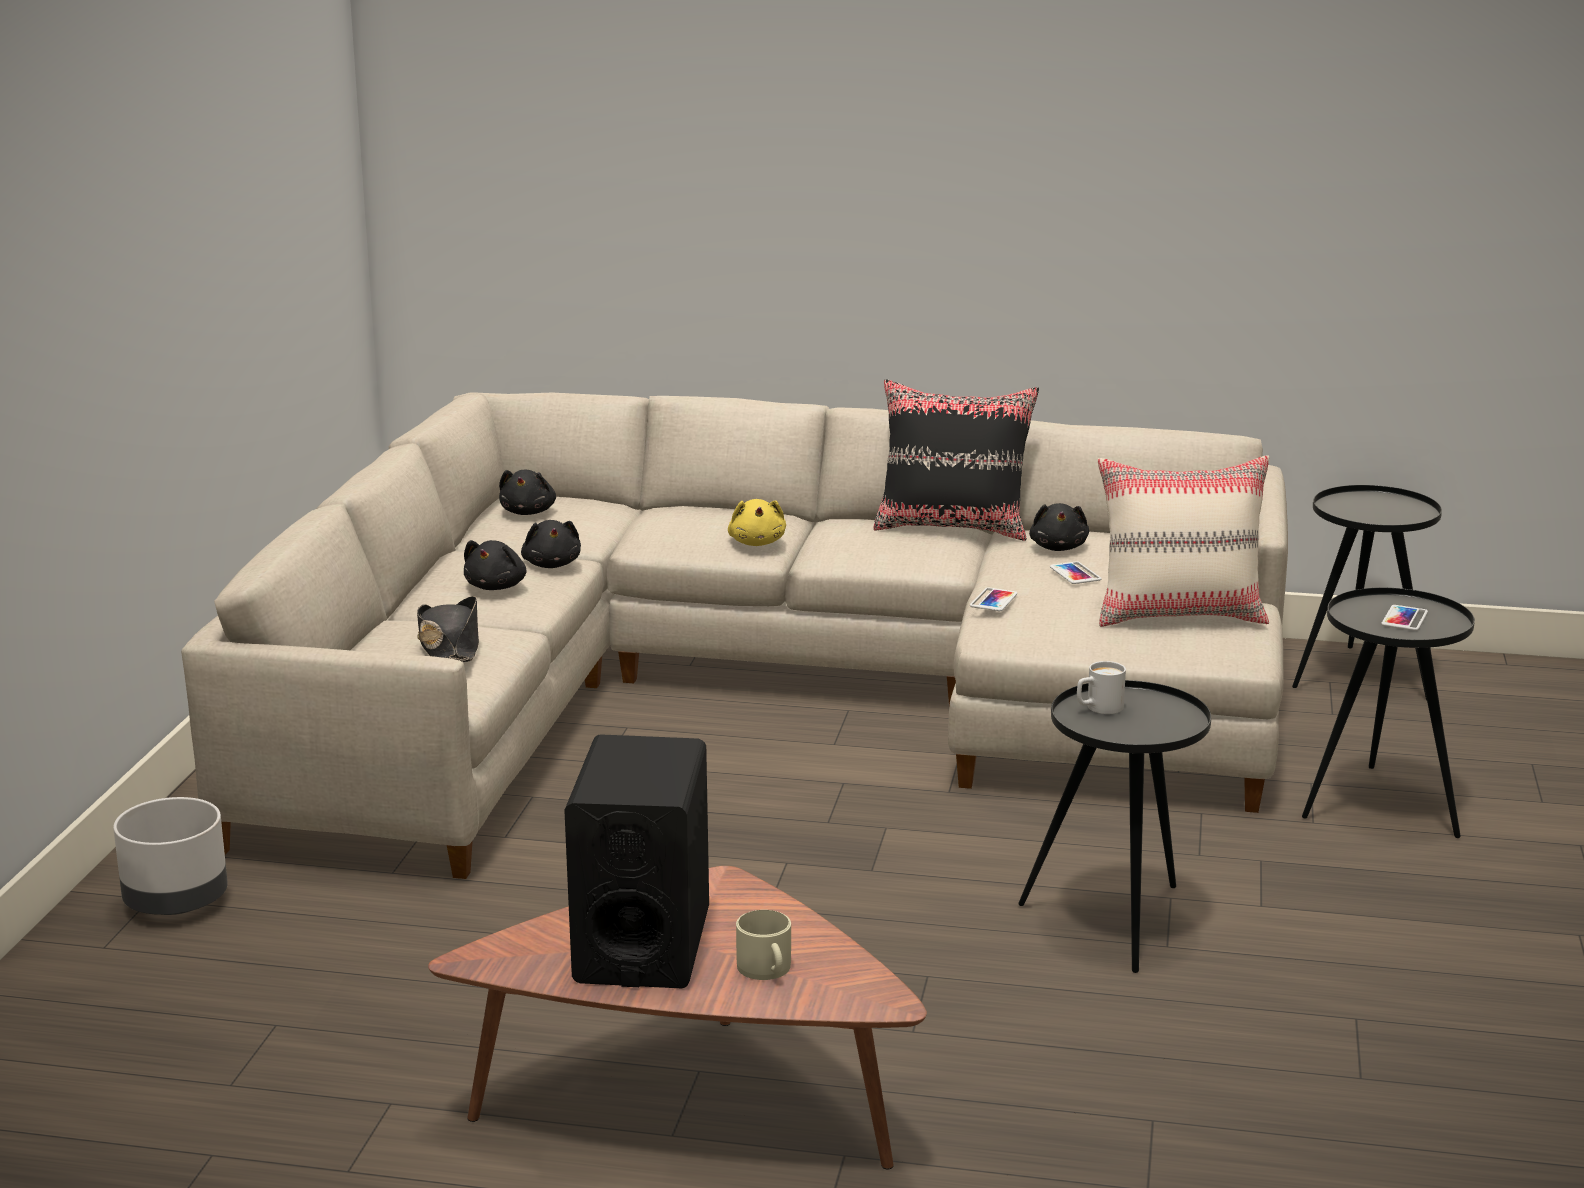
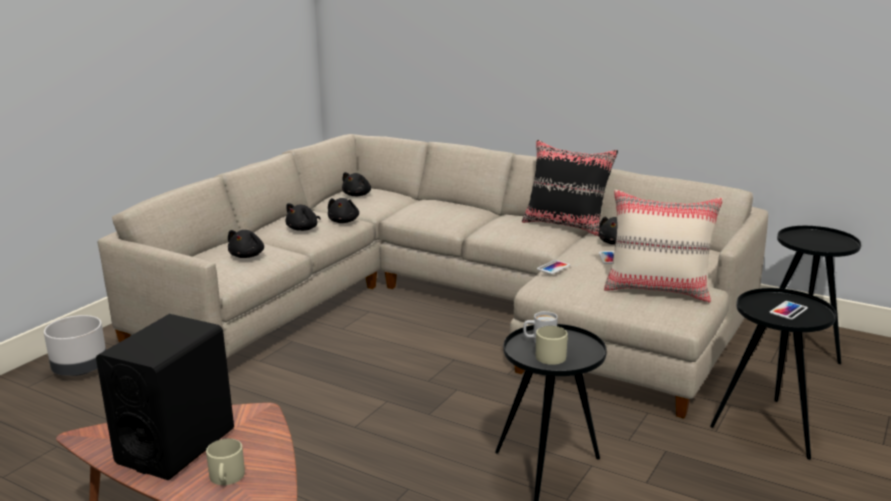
camera: 20 degrees right, 0 degrees up
black hat [417,596,479,662] -> black plush toy [228,230,264,258]
yellow plush toy [728,499,786,546] -> none
none -> beige mug [536,326,568,365]

